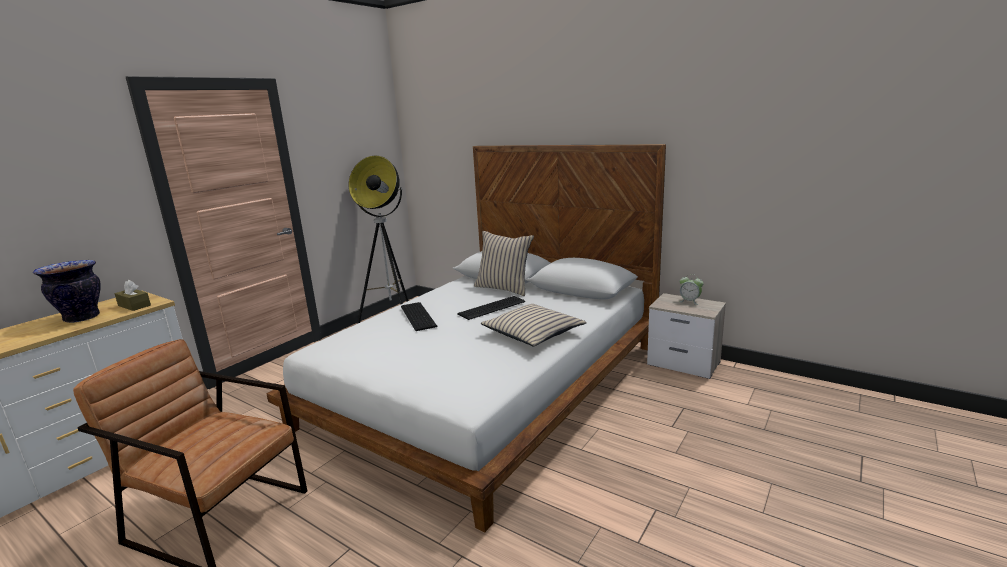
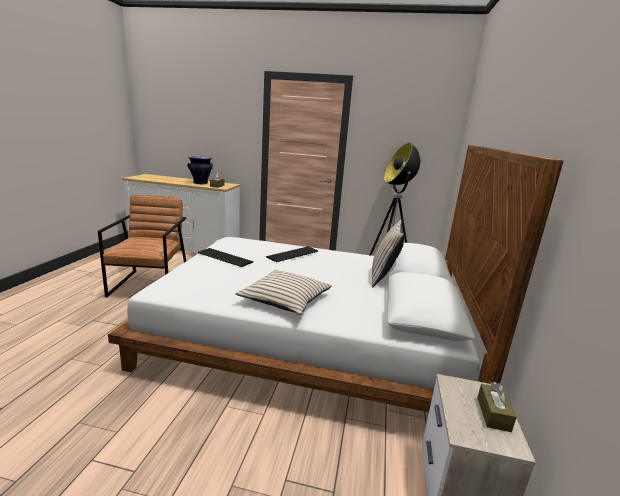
camera: 65 degrees right, 0 degrees up
keyboard [457,296,525,320] -> keyboard moved to [198,248,254,267]
alarm clock [679,274,704,305] -> brown tissue box [477,382,517,432]

